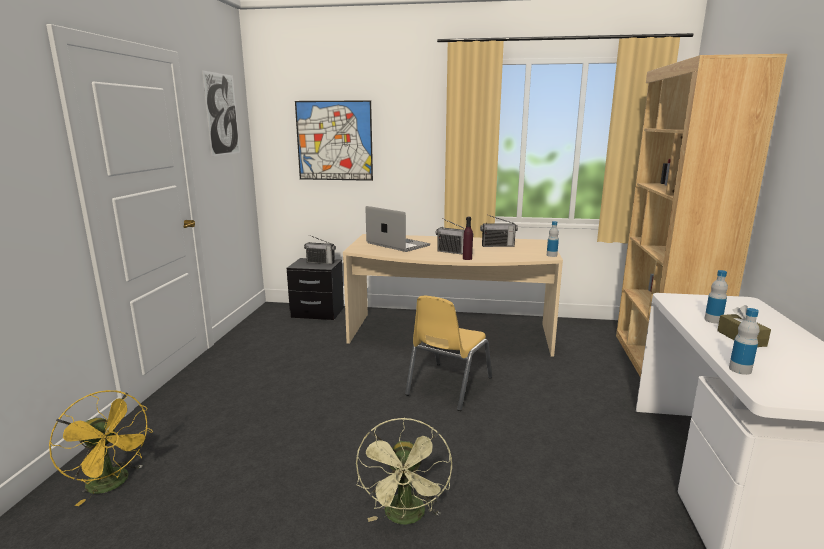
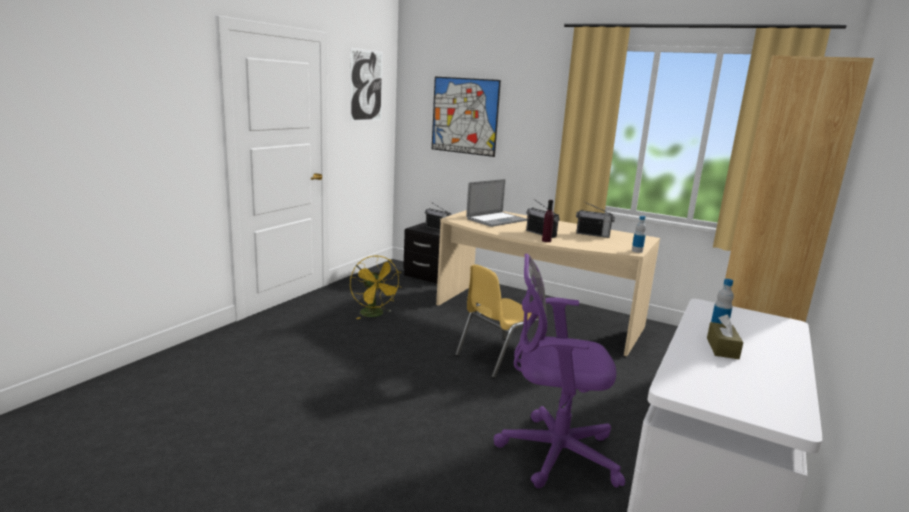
camera: 20 degrees right, 0 degrees up
yellow fan [49,390,153,506] -> yellow fan moved to [350,255,401,319]
green fan [356,417,452,525] -> none
laptop [365,206,430,252] -> laptop turned 75 degrees clockwise [466,179,527,227]
bottle [729,308,759,375] -> none
none -> purple office chair [494,254,625,488]

